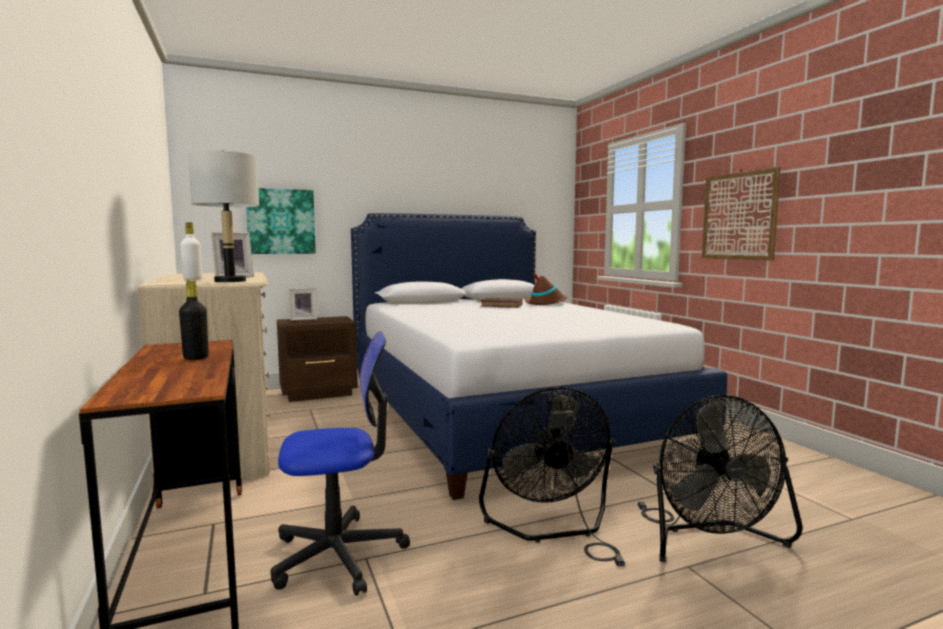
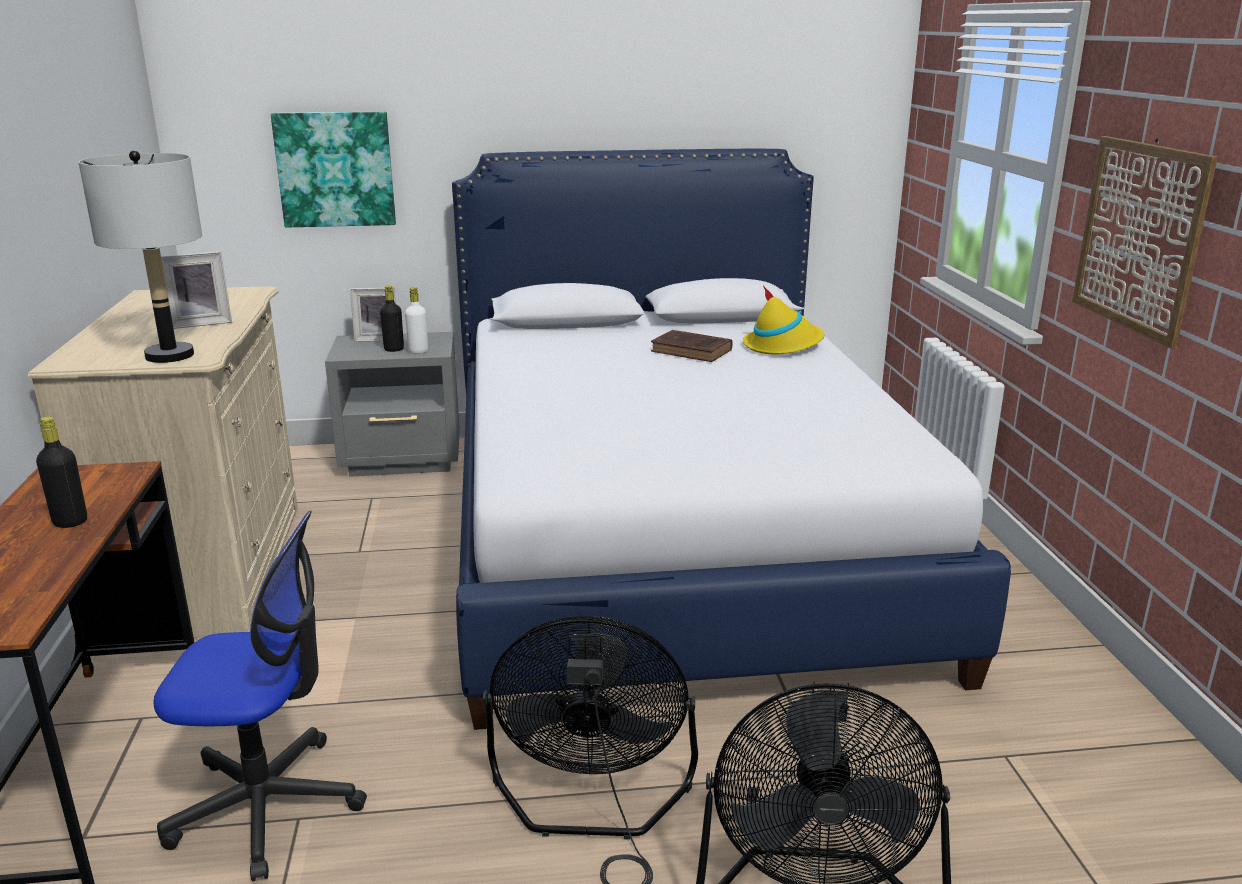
camera: 15 degrees right, 15 degrees up
white bottle [180,222,202,280] -> white bottle moved to [405,287,428,354]
brown nightstand [277,316,358,402] -> grey nightstand [325,332,460,477]
brown hat [525,272,567,305] -> yellow hat [743,285,825,354]
none -> black bottle [380,286,404,352]

